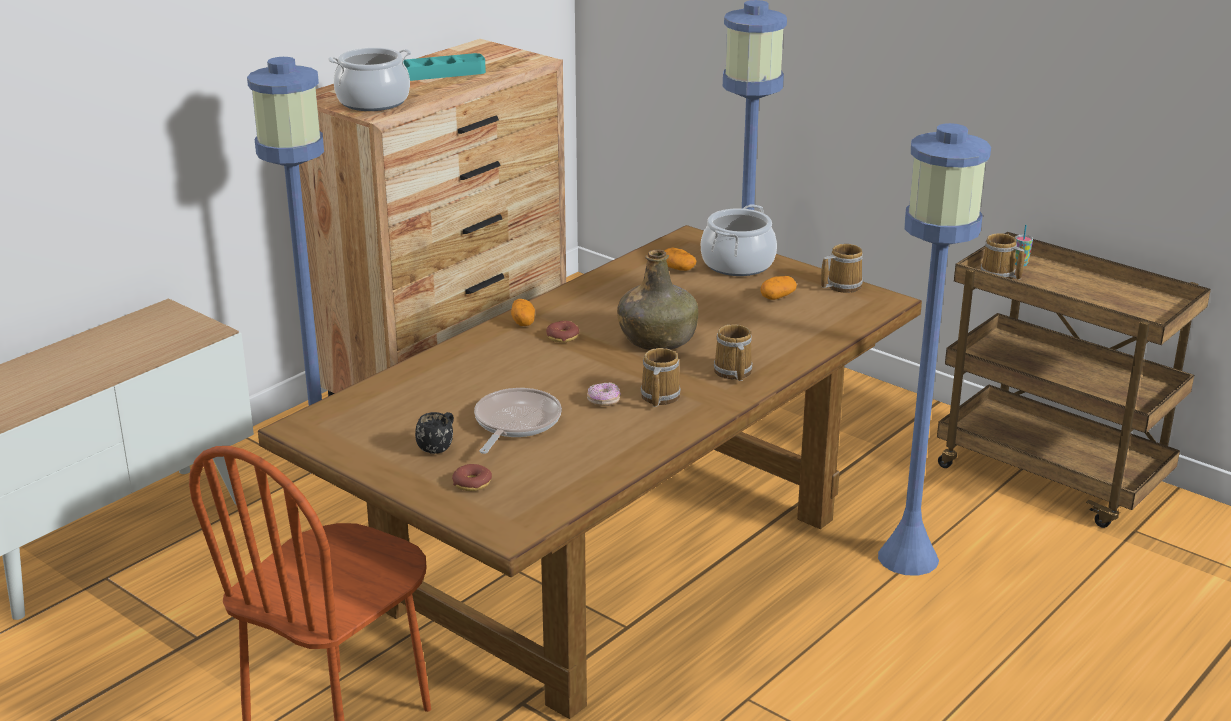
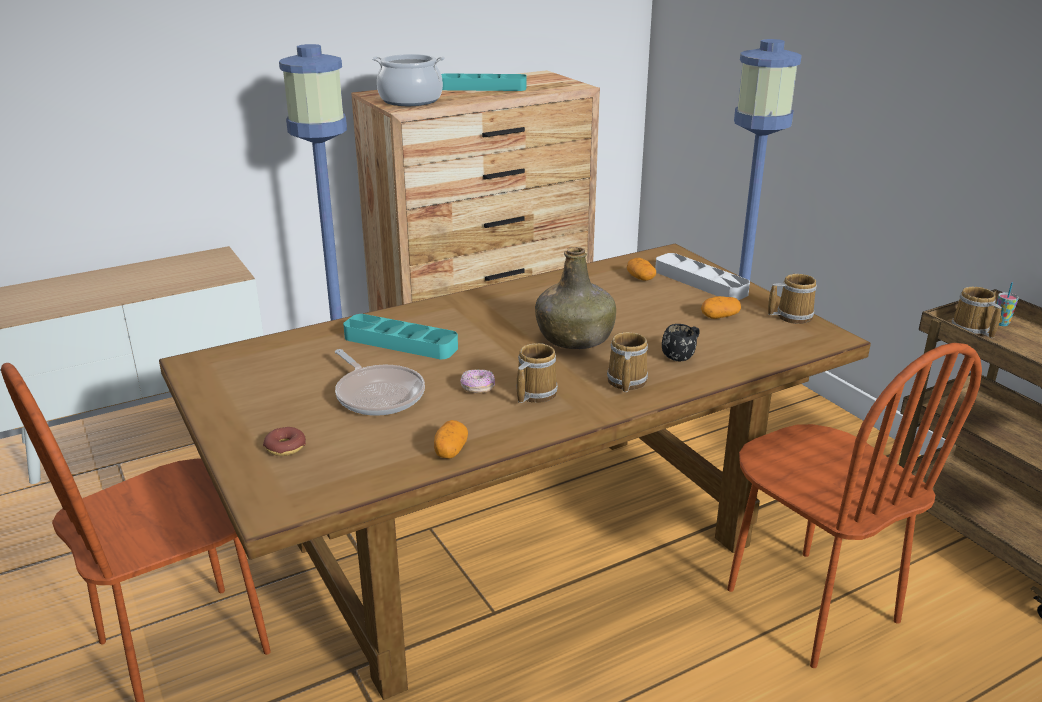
camera: 20 degrees right, 0 degrees up
black mug [415,412,454,454] -> black mug moved to [662,324,700,361]
frying pan [474,388,562,454] -> frying pan turned 105 degrees clockwise [335,349,425,416]
potato [511,299,535,326] -> potato moved to [434,420,468,459]
donut [546,321,579,343] -> none
cooking pot [701,204,777,276] -> grey tray [655,253,750,300]
blue floor lamp [878,123,991,576] -> brown chair [727,343,982,668]
none -> turquoise tray [343,314,458,359]

